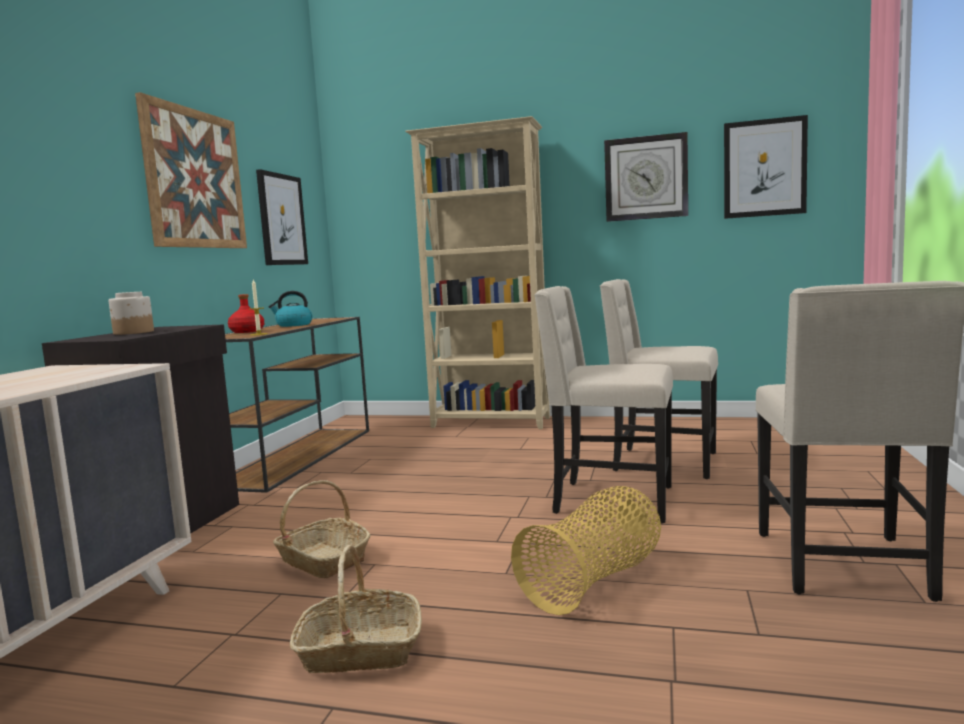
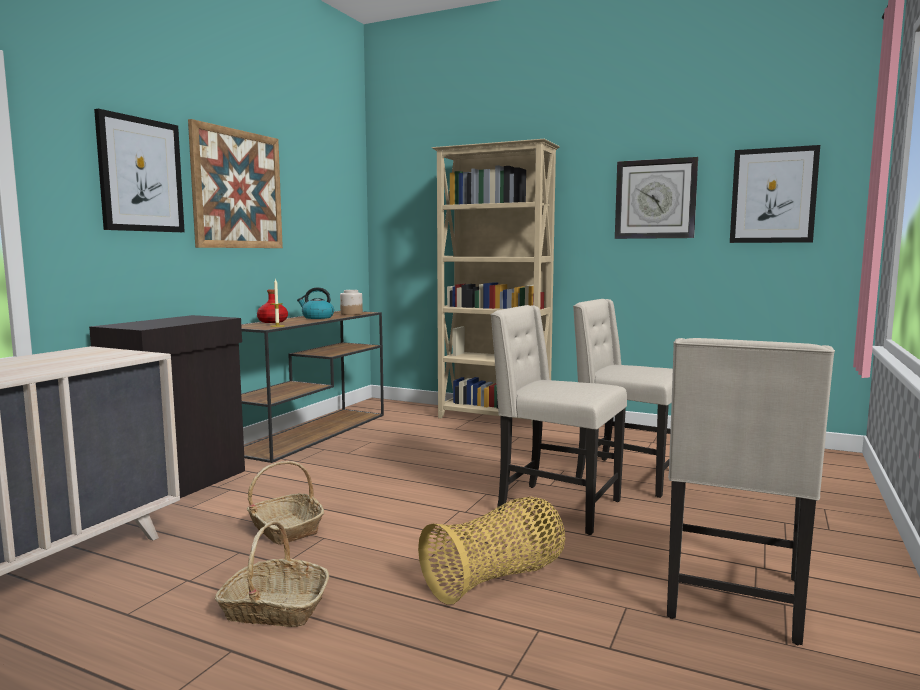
camera: 10 degrees right, 0 degrees up
jar [109,292,154,335] -> jar moved to [340,290,363,315]
picture [256,169,308,265] -> picture moved to [94,109,185,232]

